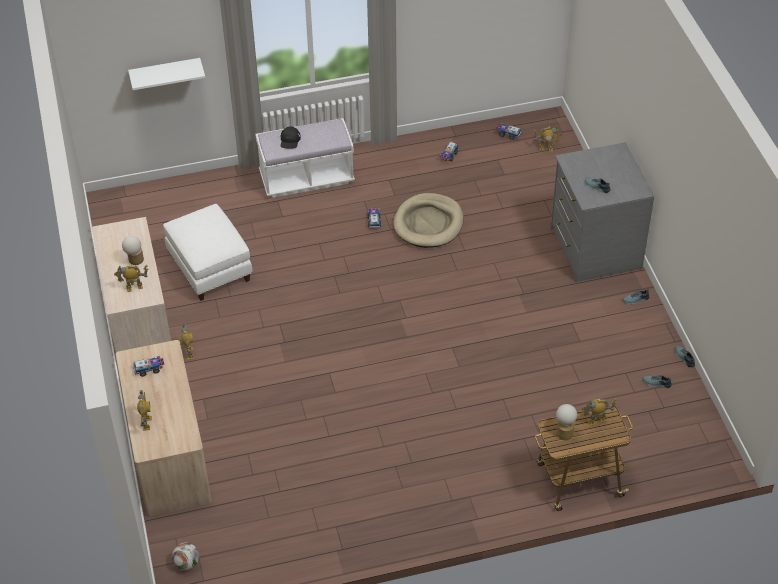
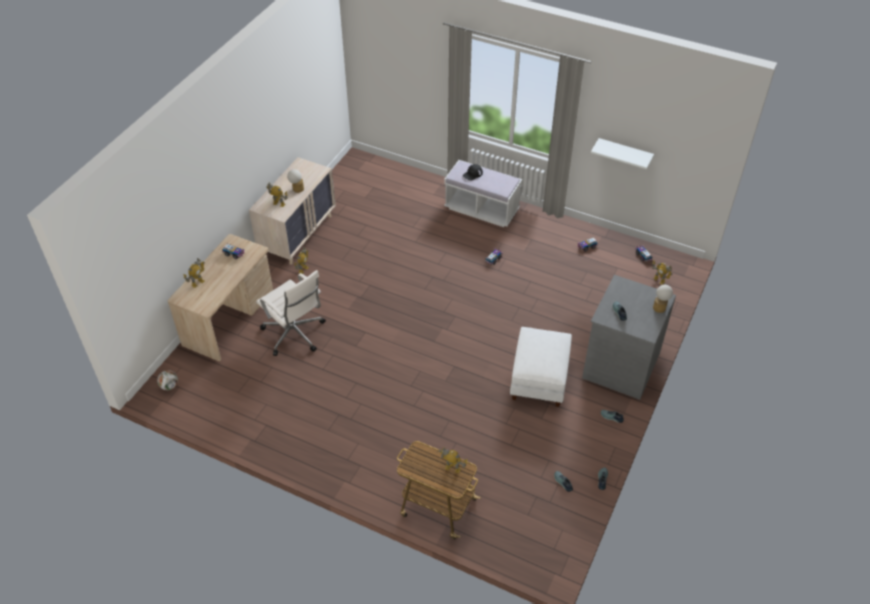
camera: 40 degrees right, 0 degrees up
white shelf [128,58,205,90] -> white shelf moved to [591,138,654,169]
white ottoman [163,204,253,301] -> white ottoman moved to [510,327,572,407]
beige dog bed [393,193,463,248] -> none
table lamp [556,404,577,440] -> table lamp moved to [653,285,673,313]
none -> white office chair [256,270,326,356]

